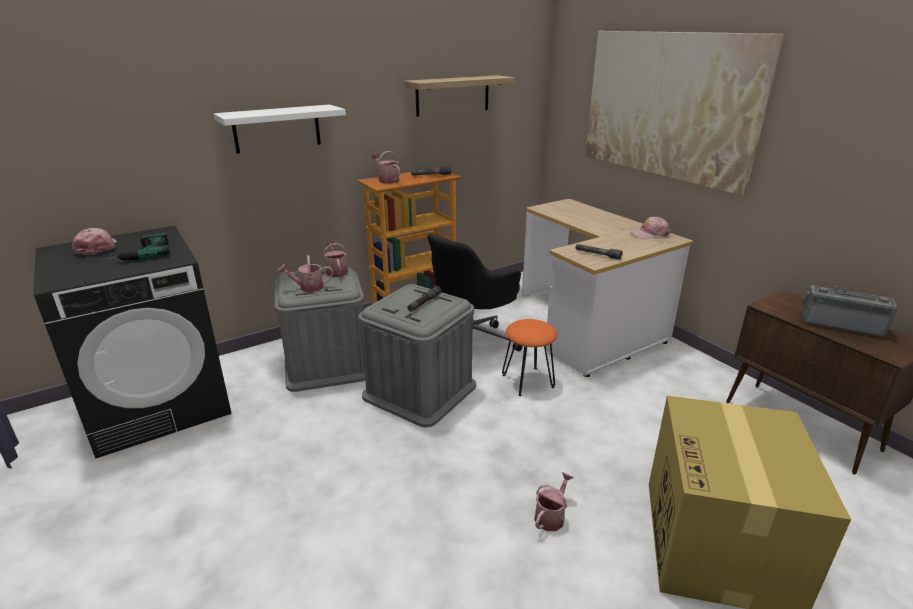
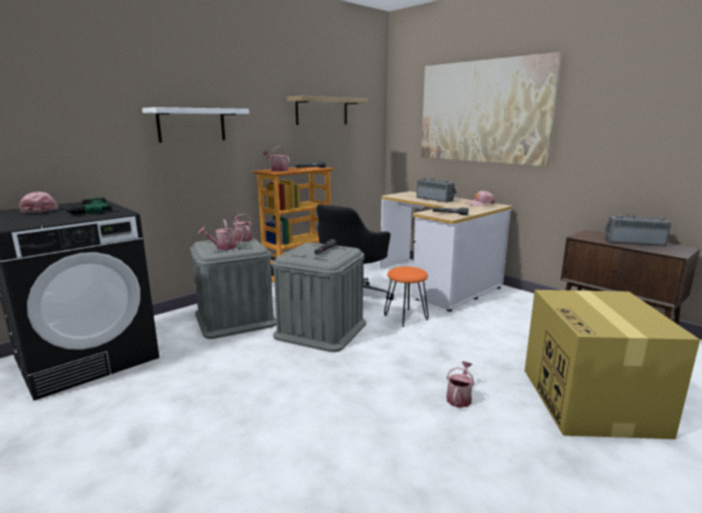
camera: 10 degrees left, 10 degrees down
none -> radio [416,178,457,203]

